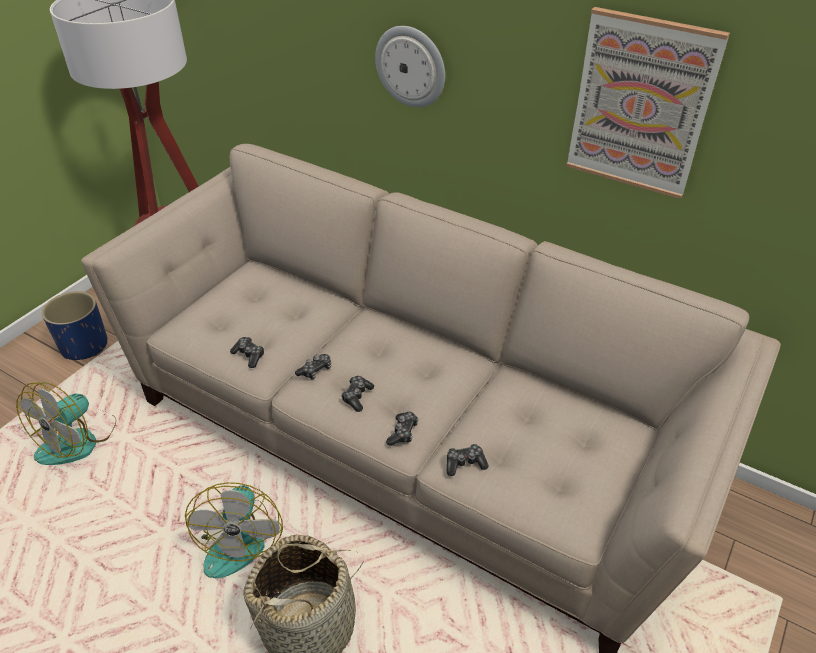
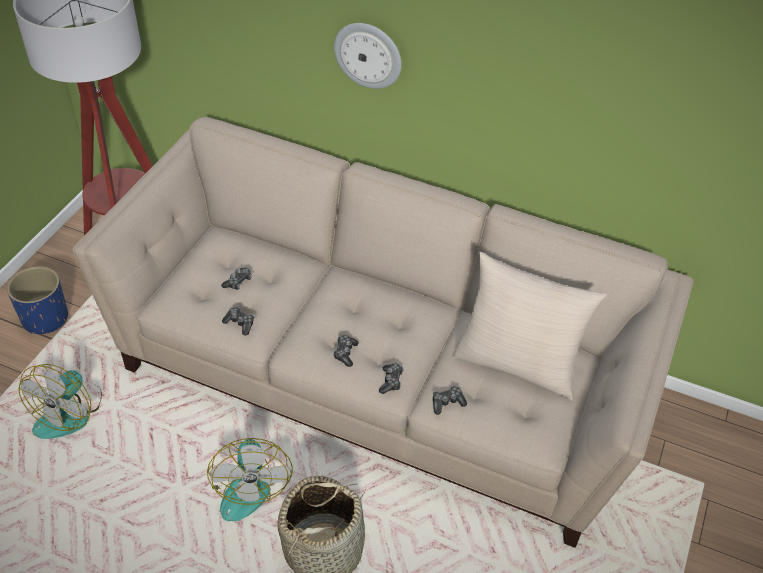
camera: 10 degrees left, 5 degrees up
game controller [295,354,331,379] -> game controller moved to [221,268,252,290]
picture [566,7,730,199] -> none
none -> beige pillow [452,252,607,401]

